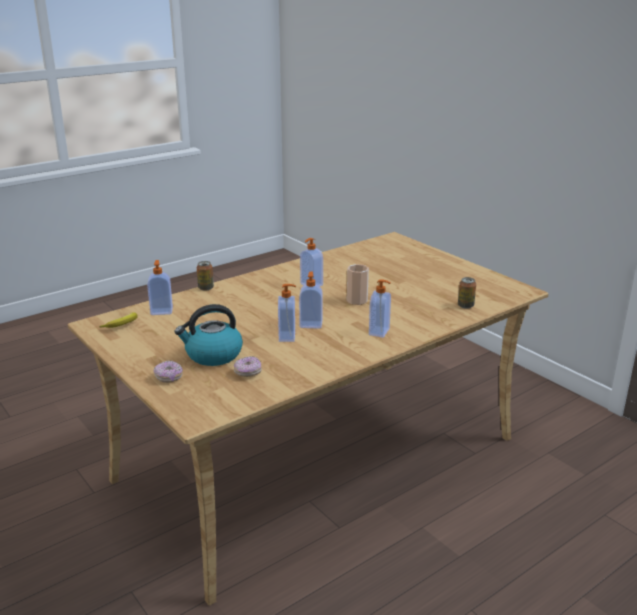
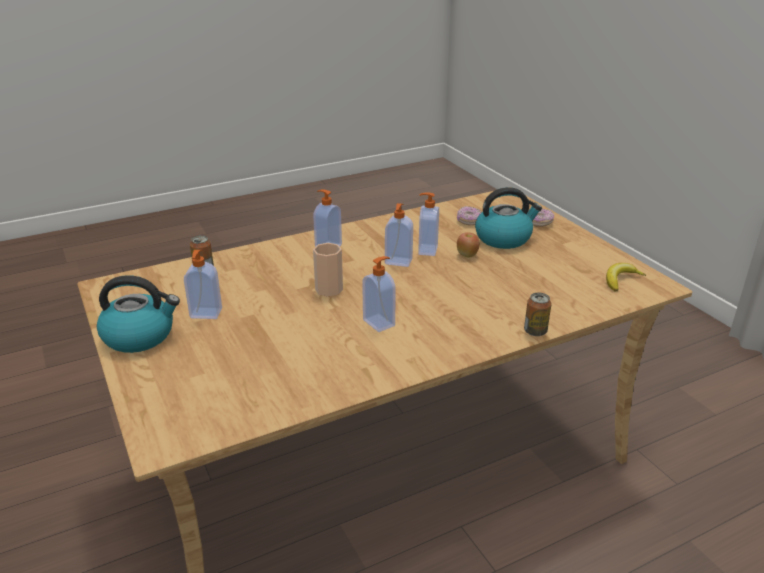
camera: 170 degrees left, 5 degrees up
soap dispenser [147,260,173,315] -> soap dispenser moved to [184,250,222,319]
none -> kettle [97,275,180,353]
none -> apple [457,232,480,258]

